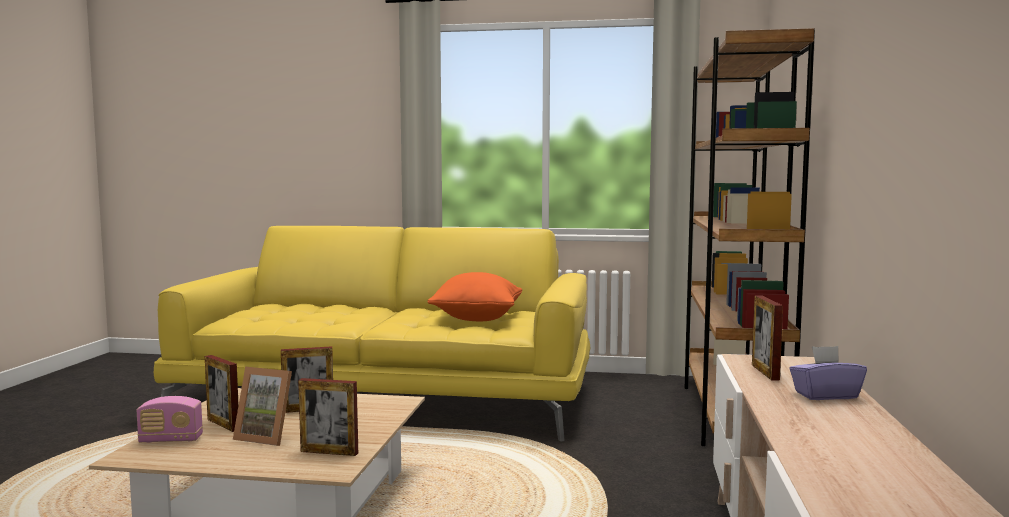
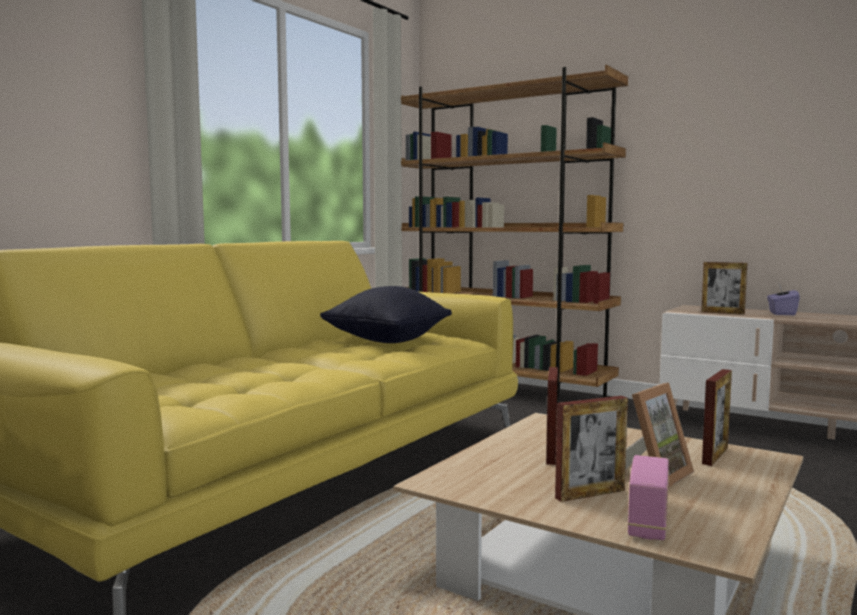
camera: 65 degrees left, 0 degrees up
orange pillow [428,272,522,321] -> black pillow [320,286,452,343]

